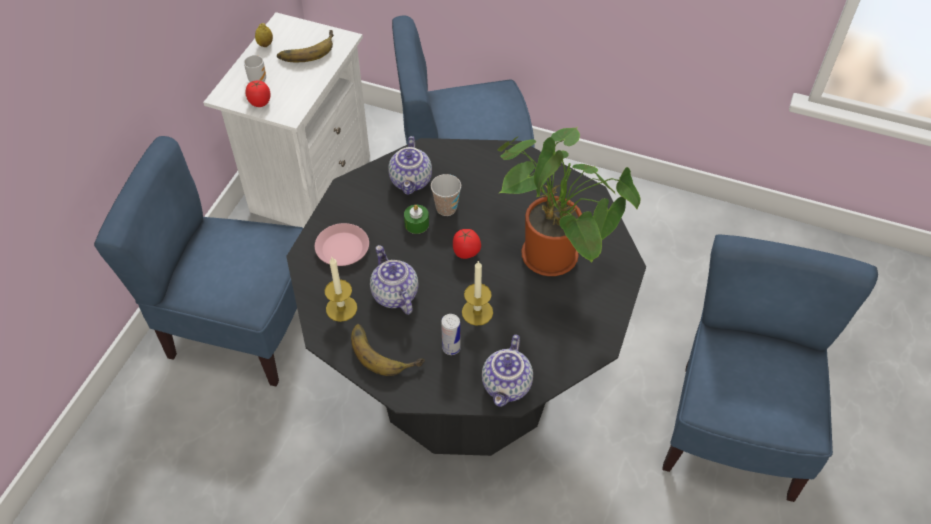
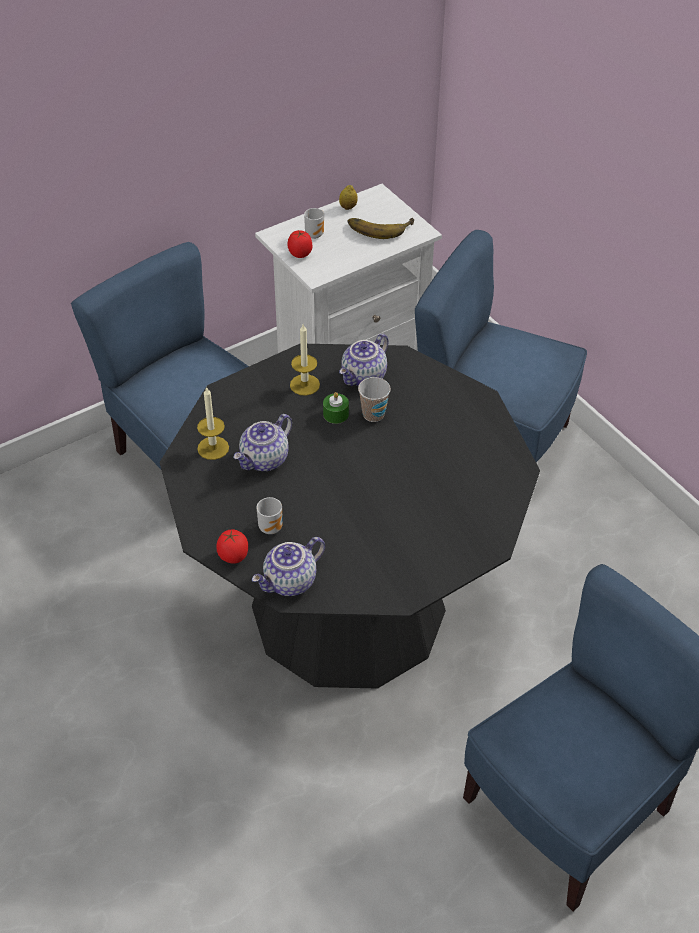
camera: 35 degrees right, 5 degrees down
pink plate [315,223,369,266] -> none
banana [351,324,425,376] -> none
teapot [370,245,418,315] -> teapot turned 150 degrees counterclockwise [233,414,292,471]
can [441,314,461,355] -> mug [256,497,283,534]
tomato [453,229,481,259] -> tomato moved to [216,530,248,564]
candle [462,260,493,326] -> candle moved to [290,324,320,396]
potted plant [498,127,641,276] -> none

